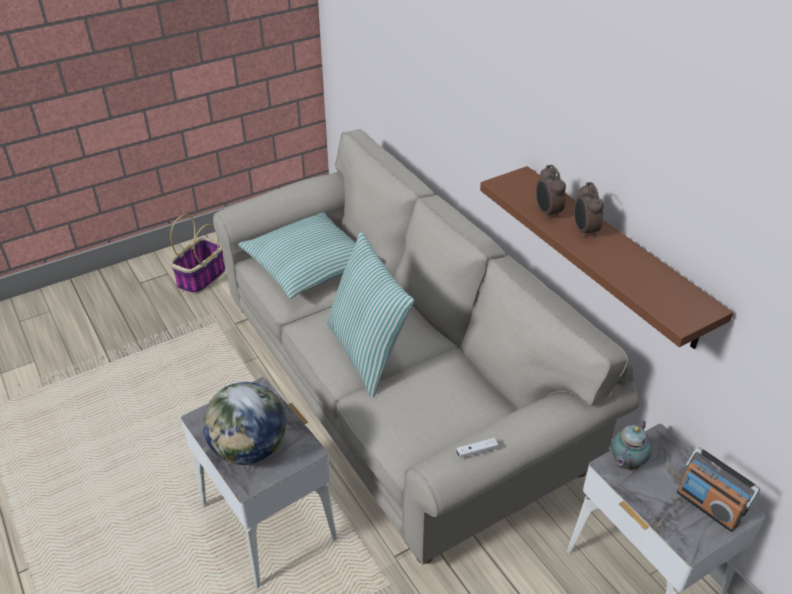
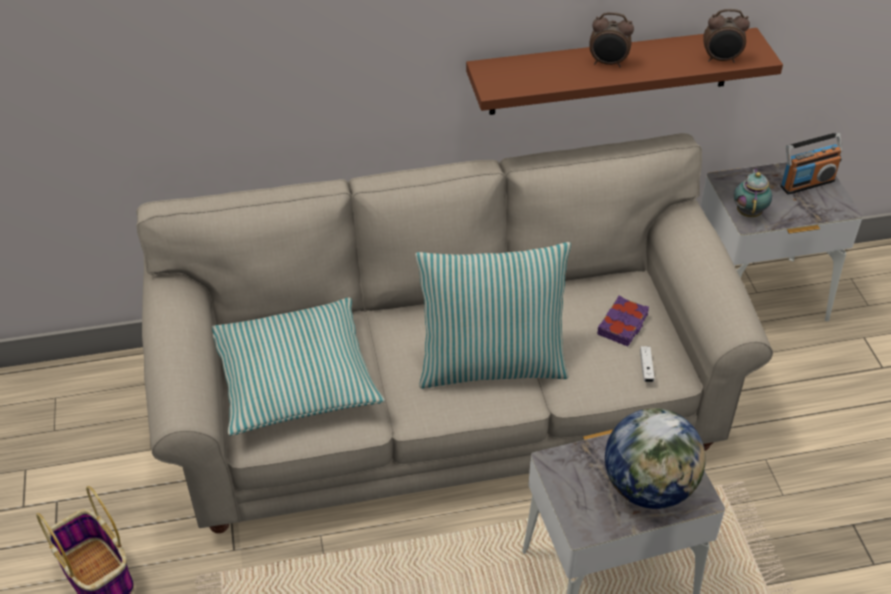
camera: 70 degrees left, 5 degrees up
white game controller [456,438,498,458] -> white game controller moved to [640,346,655,382]
alarm clock [536,165,566,220] -> alarm clock moved to [704,9,750,63]
teapot [611,421,652,470] -> teapot turned 135 degrees counterclockwise [734,168,772,217]
none -> purple book [597,295,649,346]

